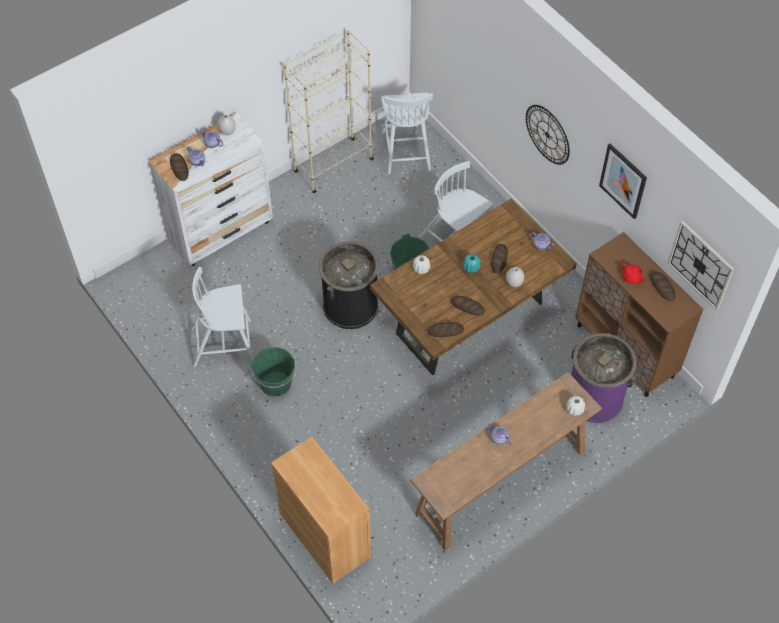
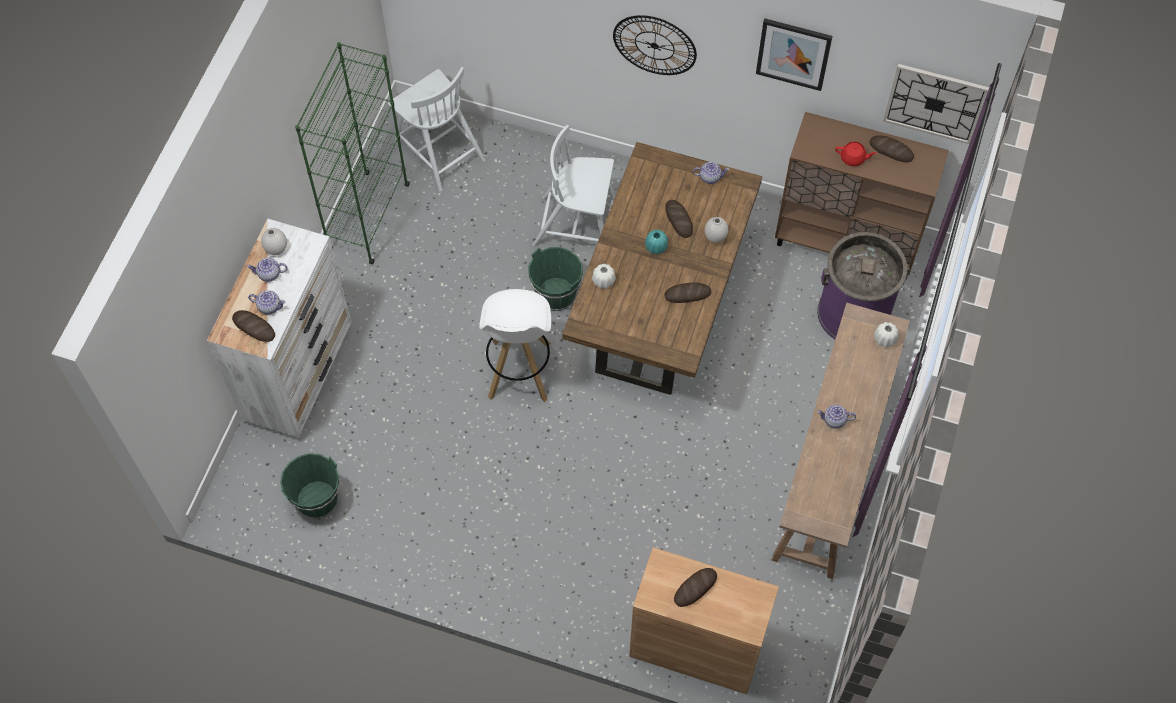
camera: 35 degrees left, 5 degrees up
white chair [191,267,254,367] -> none
green bucket [251,347,295,398] -> green bucket moved to [280,453,340,519]
beige bookcase [284,30,374,193] -> green bookcase [295,42,410,264]
black trash can [319,241,379,329] -> white stool [479,289,551,402]
bread [428,322,464,337] -> bread moved to [674,568,717,607]

